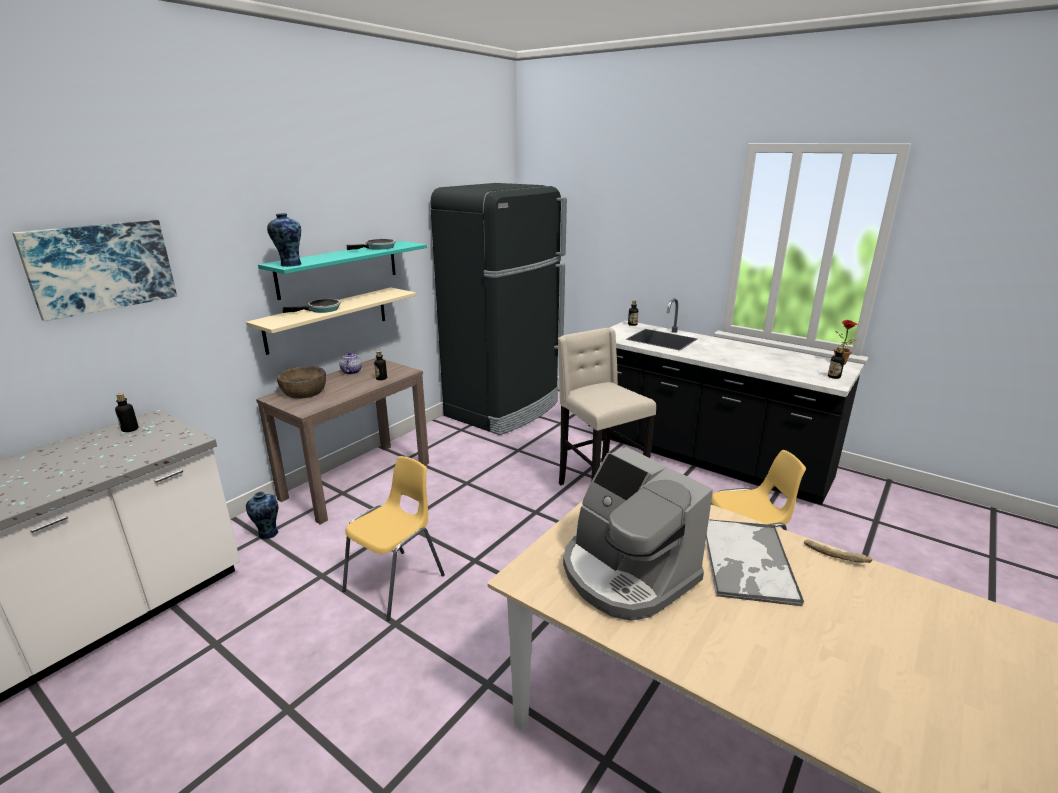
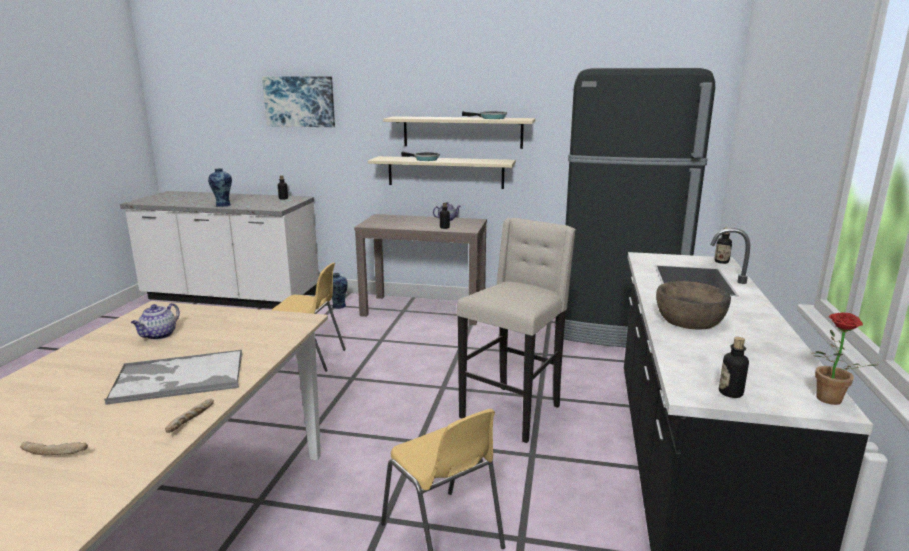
camera: 65 degrees right, 5 degrees down
turquoise shelf [258,241,427,300] -> beige shelf [383,116,535,149]
vase [267,213,301,267] -> vase moved to [208,168,232,207]
brown bowl [277,366,326,399] -> brown bowl moved to [656,281,731,330]
coffee machine [563,447,713,621] -> teapot [131,303,180,340]
none -> bread [20,441,88,455]

